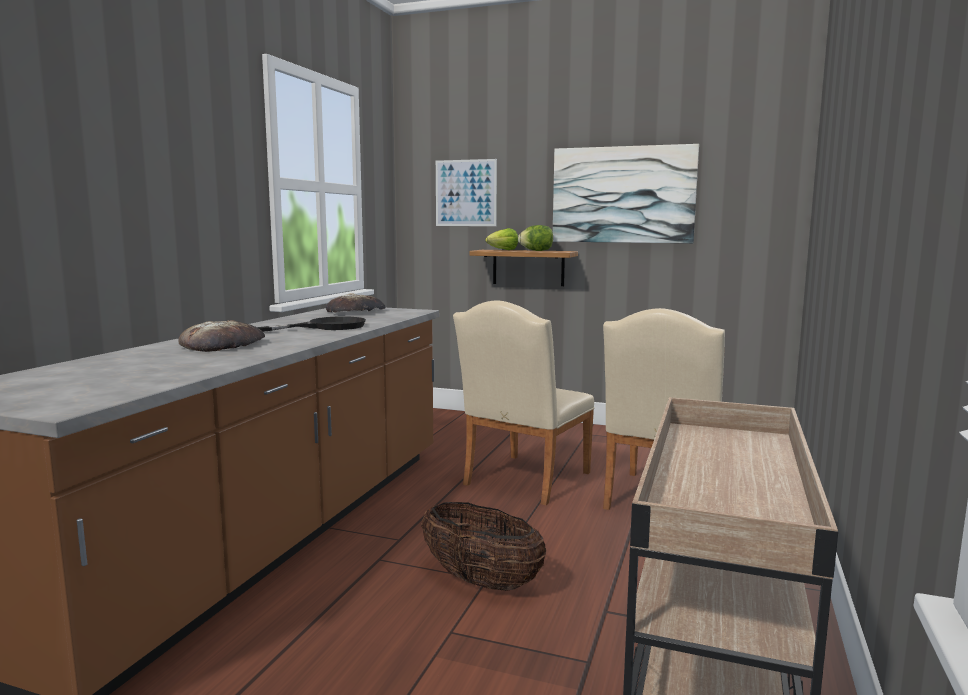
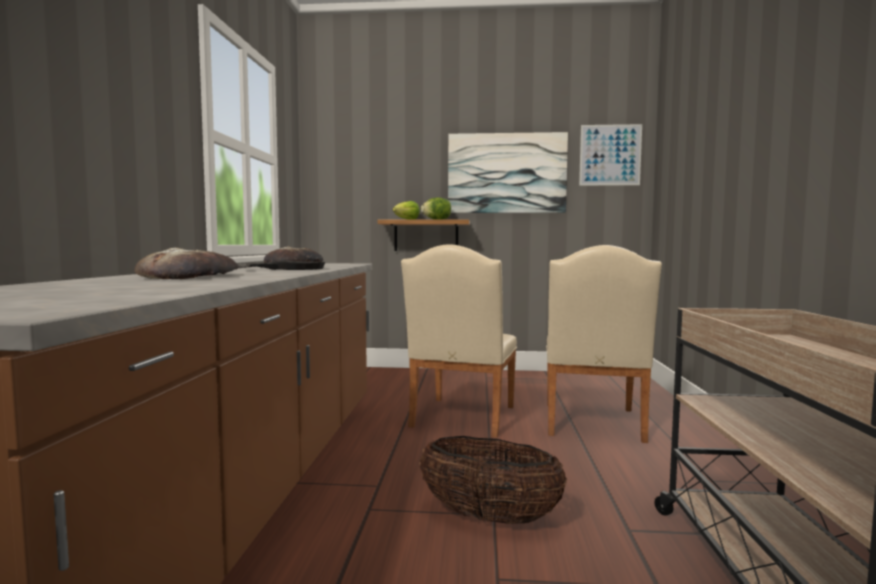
camera: 15 degrees left, 5 degrees down
picture [436,159,497,226] -> picture moved to [579,124,642,186]

